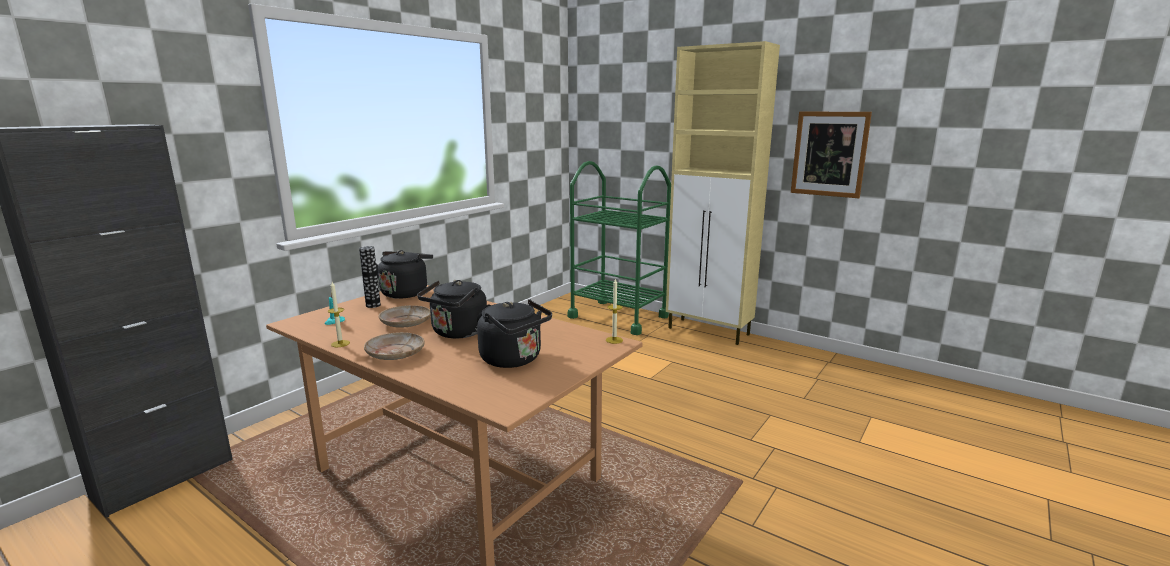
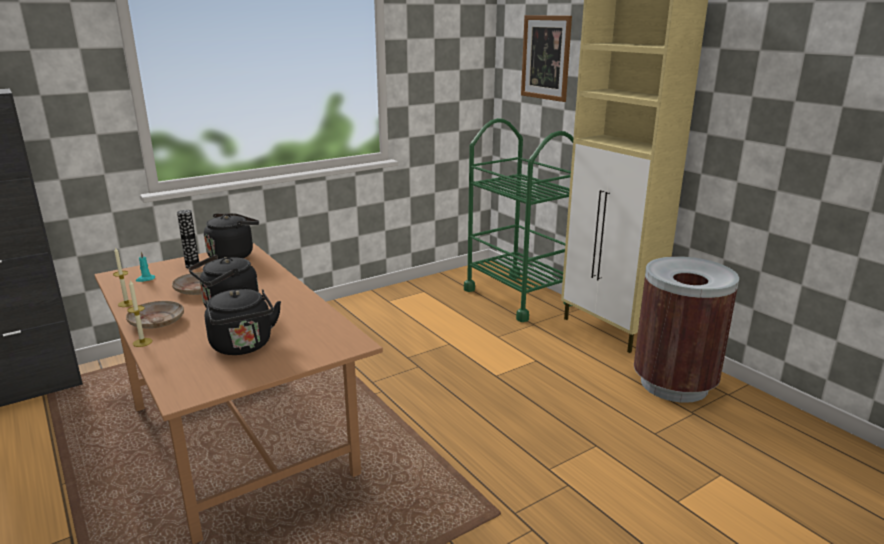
camera: 20 degrees right, 5 degrees up
candle [606,278,623,344] -> candle moved to [127,280,152,347]
picture [791,111,872,198] -> picture moved to [521,15,572,102]
none -> brown trash can [634,256,739,403]

